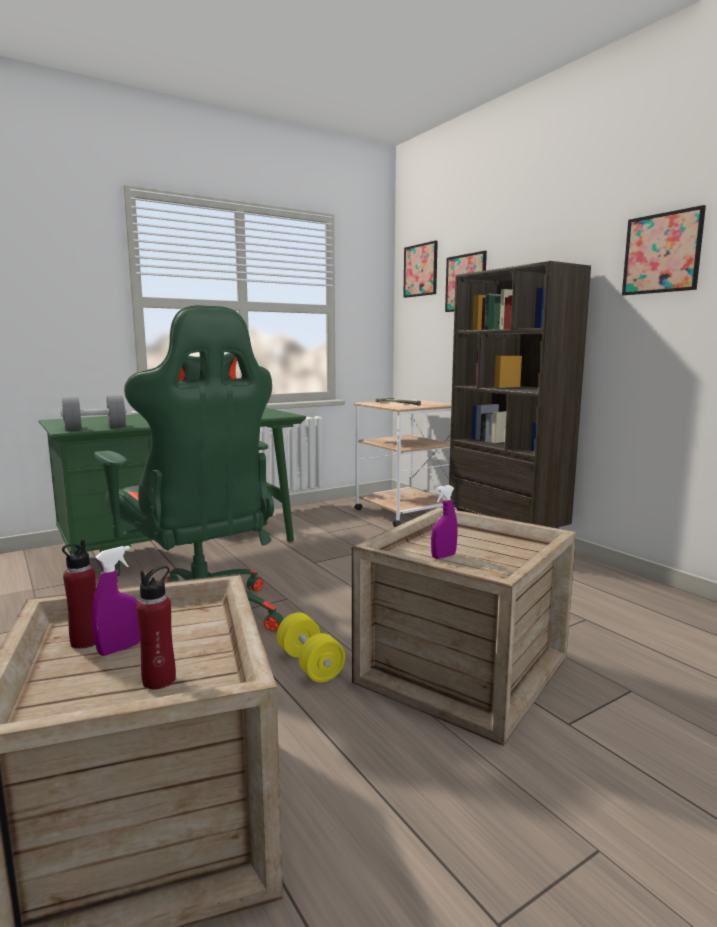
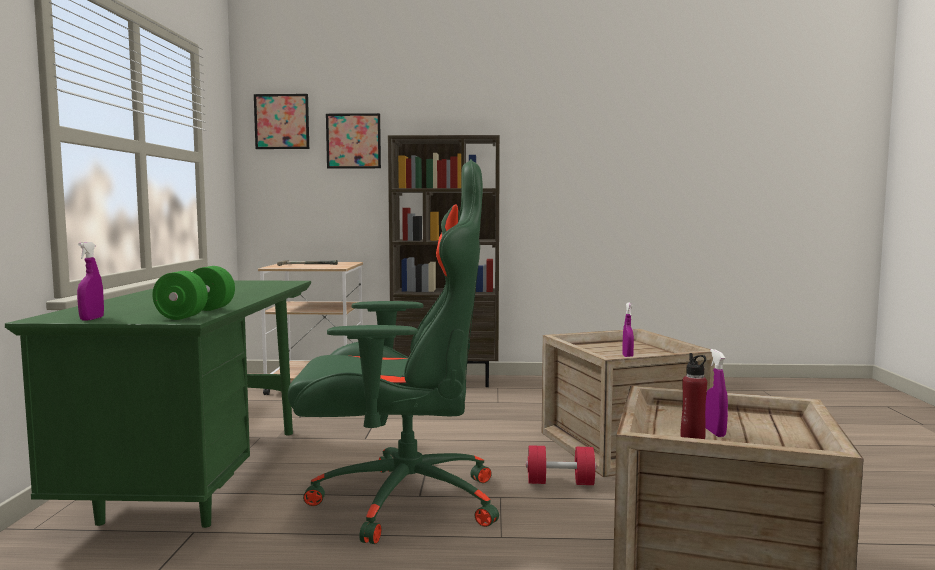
camera: 55 degrees left, 5 degrees down
grey dumbbell [61,395,127,430] -> green dumbbell [152,266,235,320]
red bottle [136,566,176,690] -> none
yellow dumbbell [277,612,345,683] -> red dumbbell [526,445,596,485]
picture [622,205,706,295] -> none
none -> purple spray bottle [77,242,104,321]

